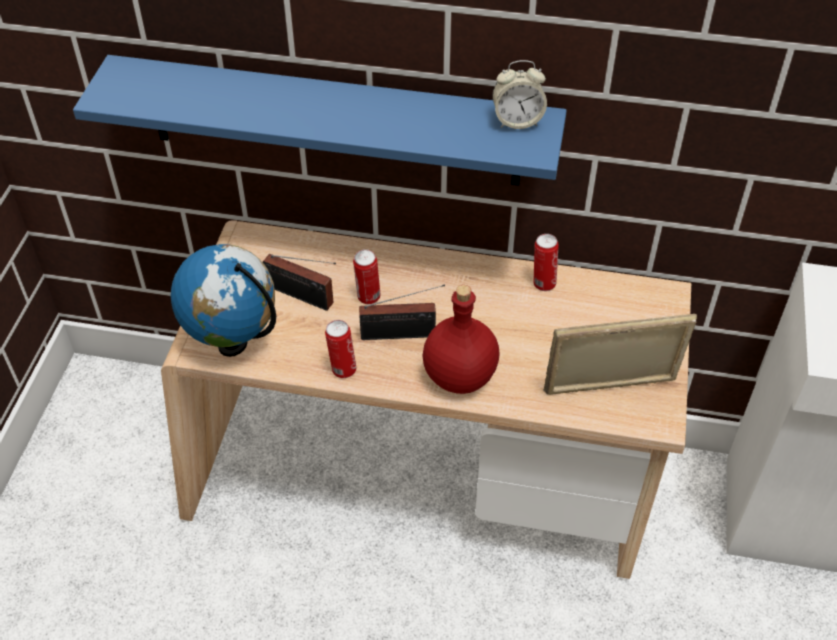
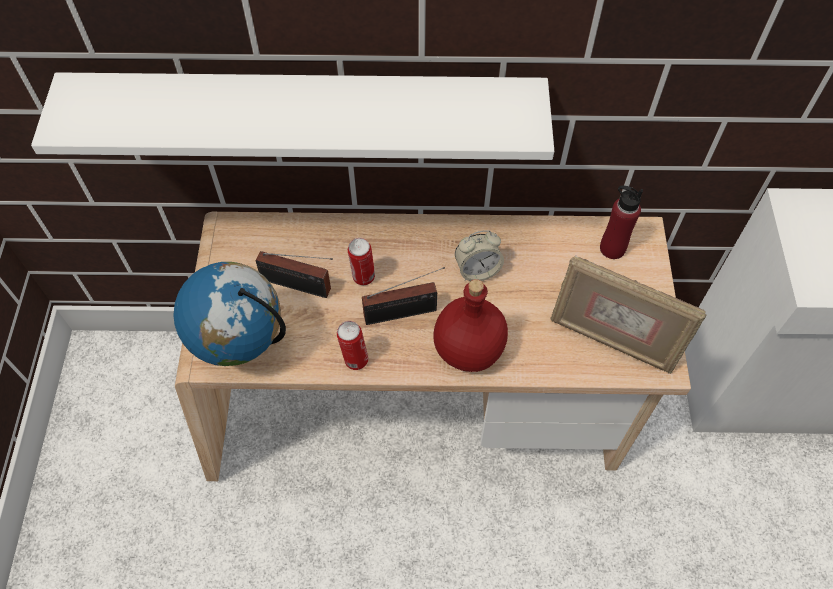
camera: 10 degrees left, 10 degrees up
blue shelf [73,55,567,186] -> white shelf [31,72,554,160]
alarm clock [493,60,547,129] -> alarm clock moved to [455,230,504,281]
can [533,234,559,291] -> none
picture frame [543,314,697,395] -> picture frame turned 135 degrees counterclockwise [550,256,707,374]
none -> red bottle [600,185,643,259]

